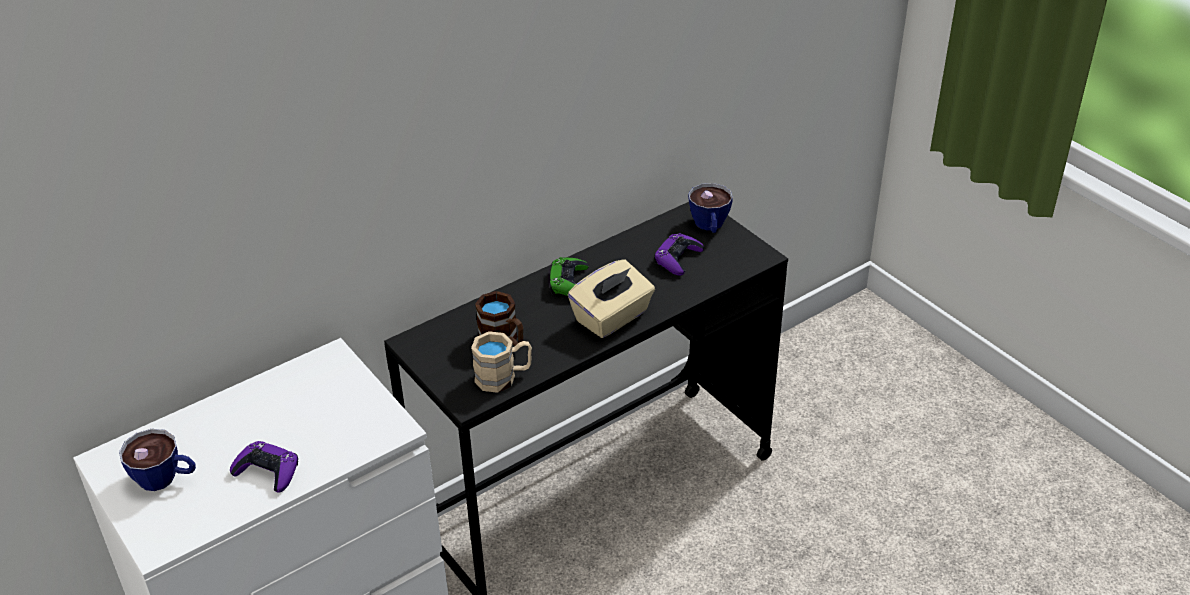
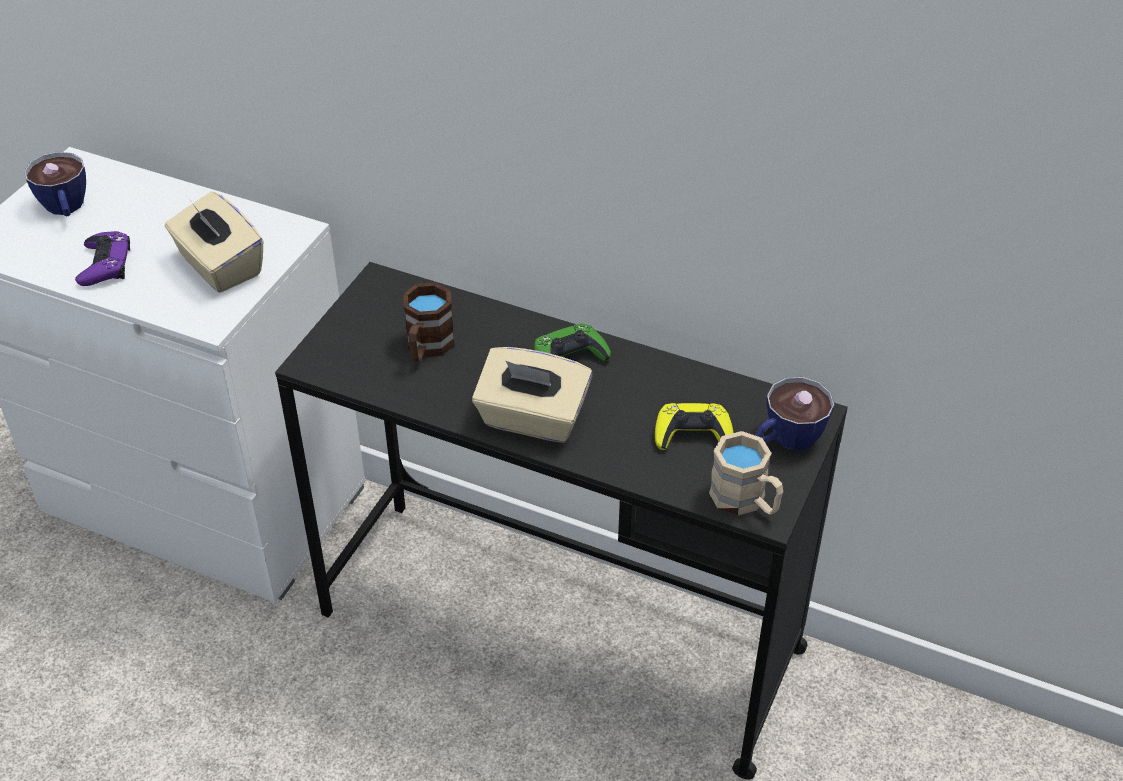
camera: 60 degrees right, 5 degrees up
beige mug [471,331,532,393] -> beige mug moved to [709,431,783,516]
purple game controller [654,233,704,276] -> yellow game controller [655,403,734,450]
none -> beige tissue box [165,192,263,293]

